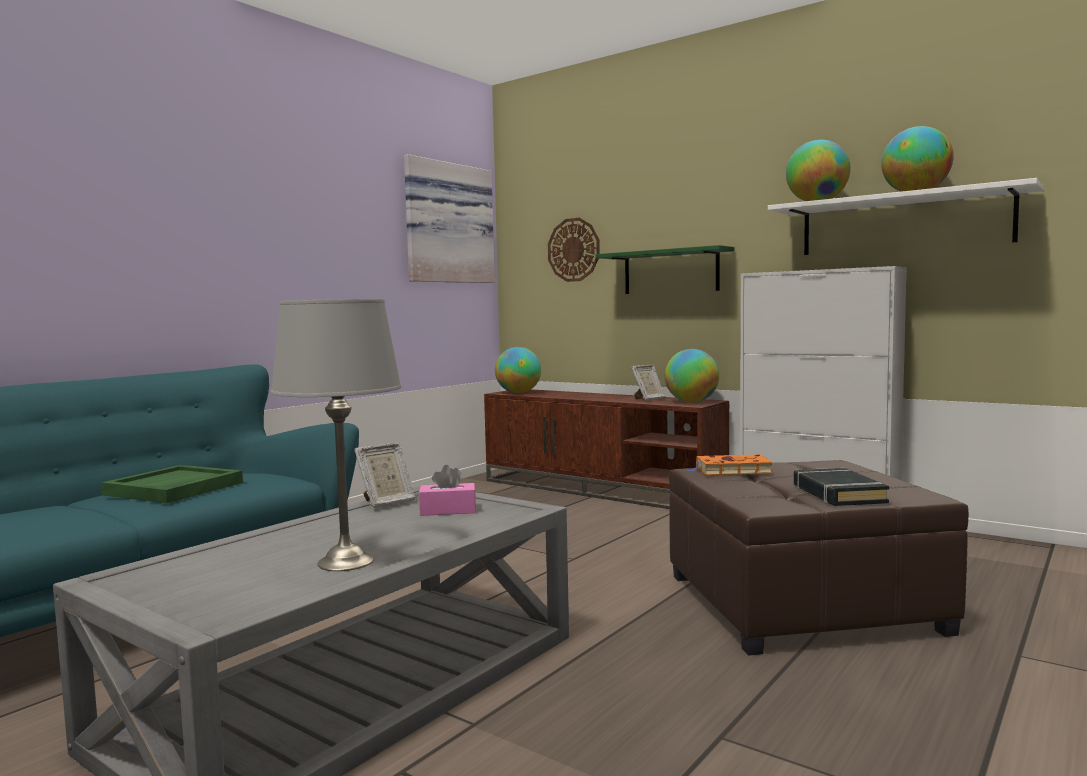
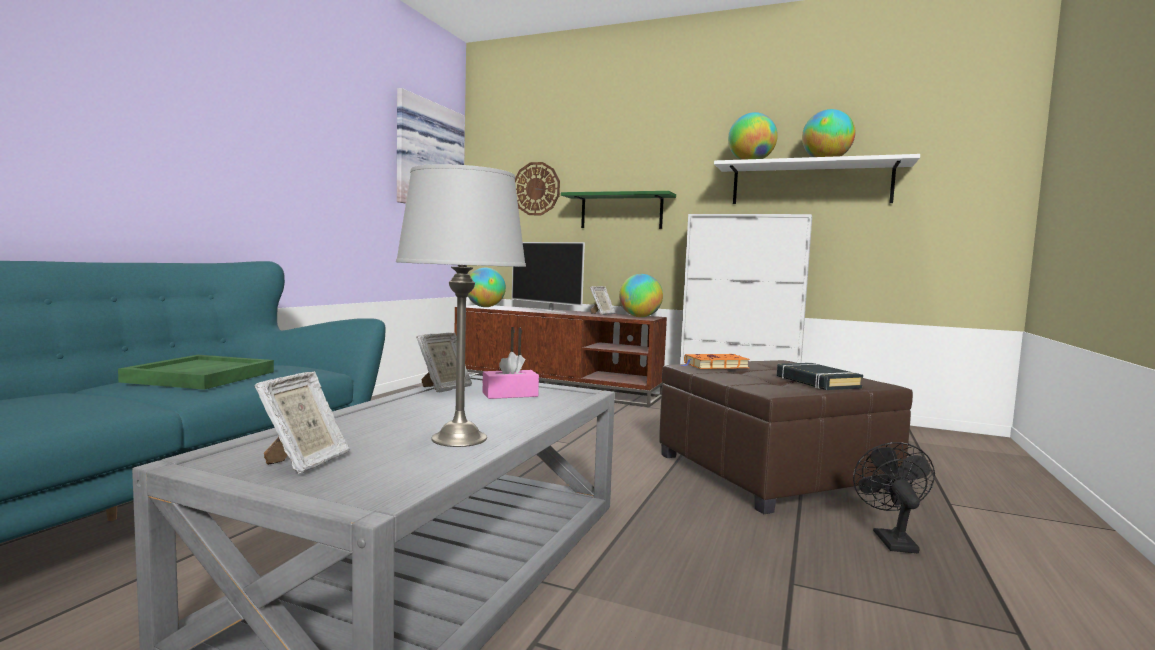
camera: 15 degrees left, 0 degrees up
none -> picture frame [254,371,350,474]
none -> television [512,242,585,313]
none -> black fan [853,442,935,553]

